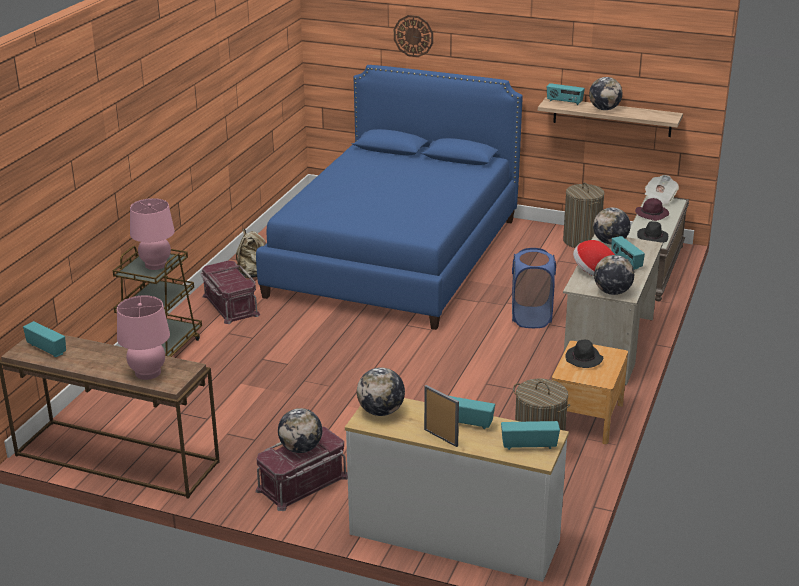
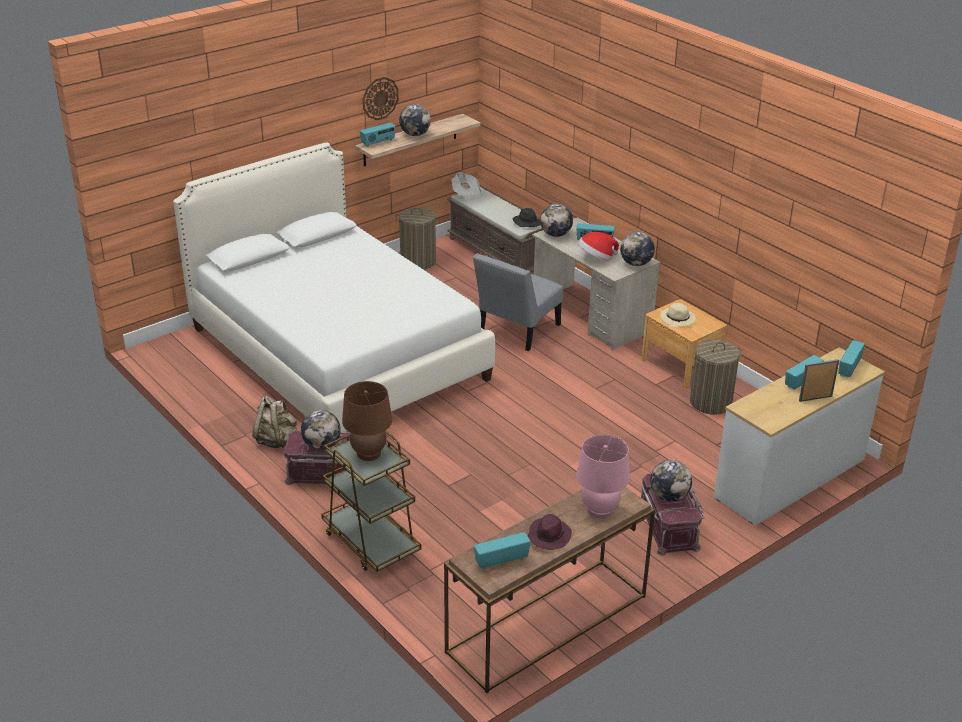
camera: 60 degrees left, 5 degrees up
pink table lamp [130,198,175,270] -> brown table lamp [342,381,392,461]
blue bed [256,65,523,330] -> white bed [173,143,495,432]
globe [357,367,405,416] -> globe moved to [301,410,341,450]
wall clock [394,15,433,57] -> wall clock moved to [363,77,399,120]
blue laundry basket [512,248,556,328] -> grey chair [473,253,563,351]
black hat [565,340,603,368] -> beige hat [660,303,696,327]
purple hat [635,198,669,221] -> purple hat moved to [528,514,572,550]

